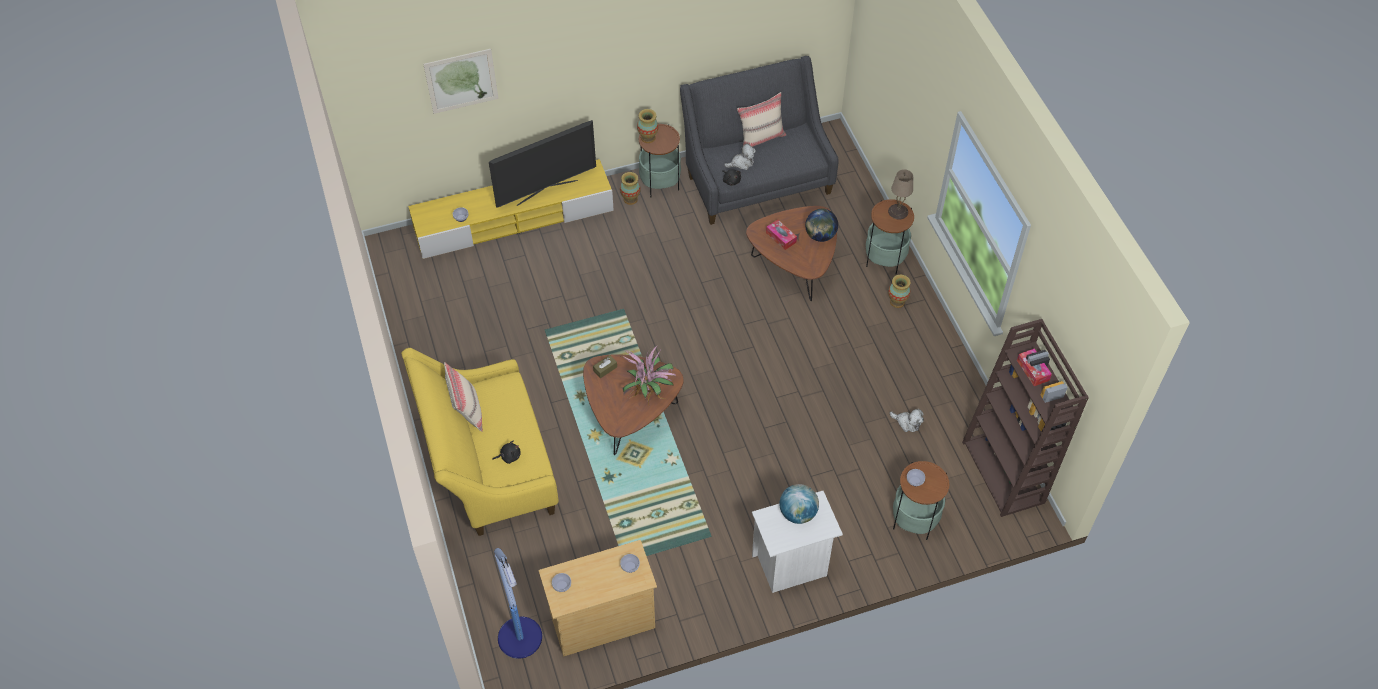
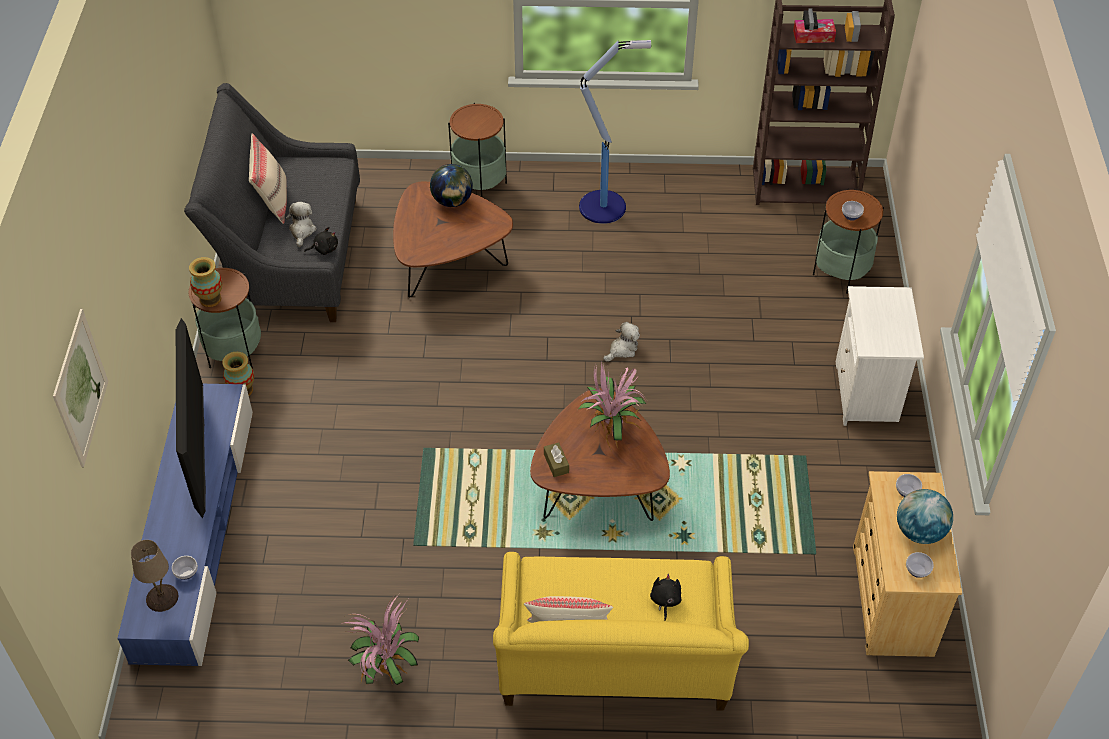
camera: 70 degrees left, 5 degrees down
yellow tv stand [408,159,614,259] -> blue tv stand [117,384,253,666]
floor lamp [494,548,542,659] -> floor lamp moved to [579,40,651,224]
tissue box [766,219,797,250] -> none
globe [780,484,819,524] -> globe moved to [897,489,953,544]
beige table lamp [888,169,913,220] -> beige table lamp moved to [131,540,178,612]
vase [888,275,911,308] -> none
plush toy [890,409,924,432] -> plush toy moved to [603,322,640,362]
none -> potted plant [341,594,419,685]

